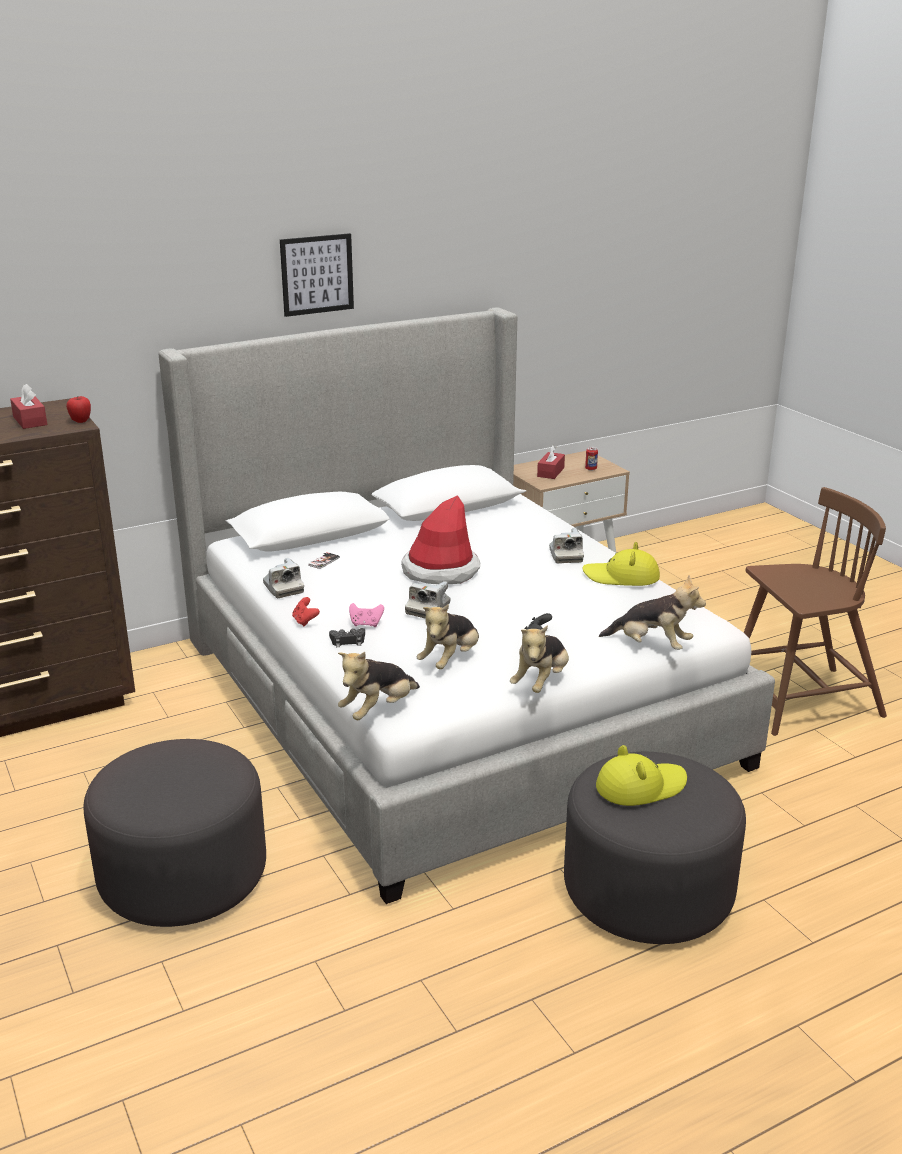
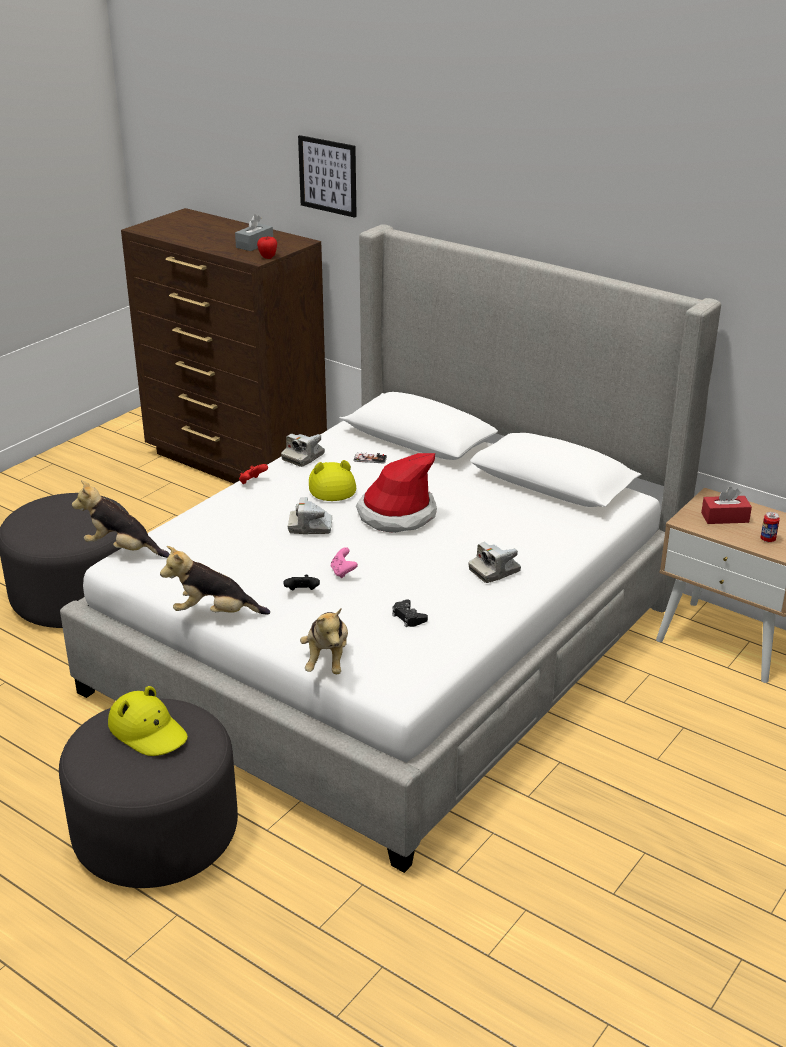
camera: 65 degrees right, 5 degrees up
red tissue box [10,384,47,429] -> grey tissue box [235,214,273,251]
picture [280,233,354,317] -> picture moved to [298,135,357,218]
black game controller [329,628,365,647] -> black game controller moved to [392,600,428,627]
pink game controller [349,603,384,627] -> pink game controller moved to [331,547,358,578]
plush toy [417,604,479,669] -> none
yellow hat [583,542,660,586] -> yellow hat moved to [309,460,356,501]
brown chair [744,487,887,736] -> none

